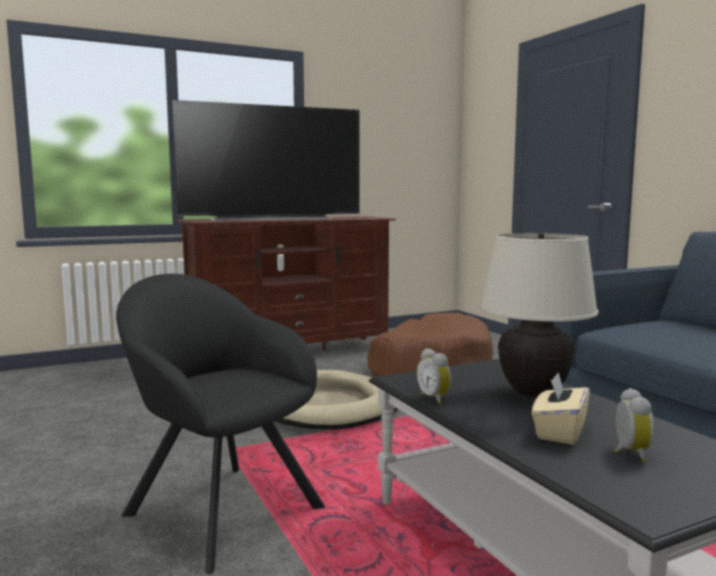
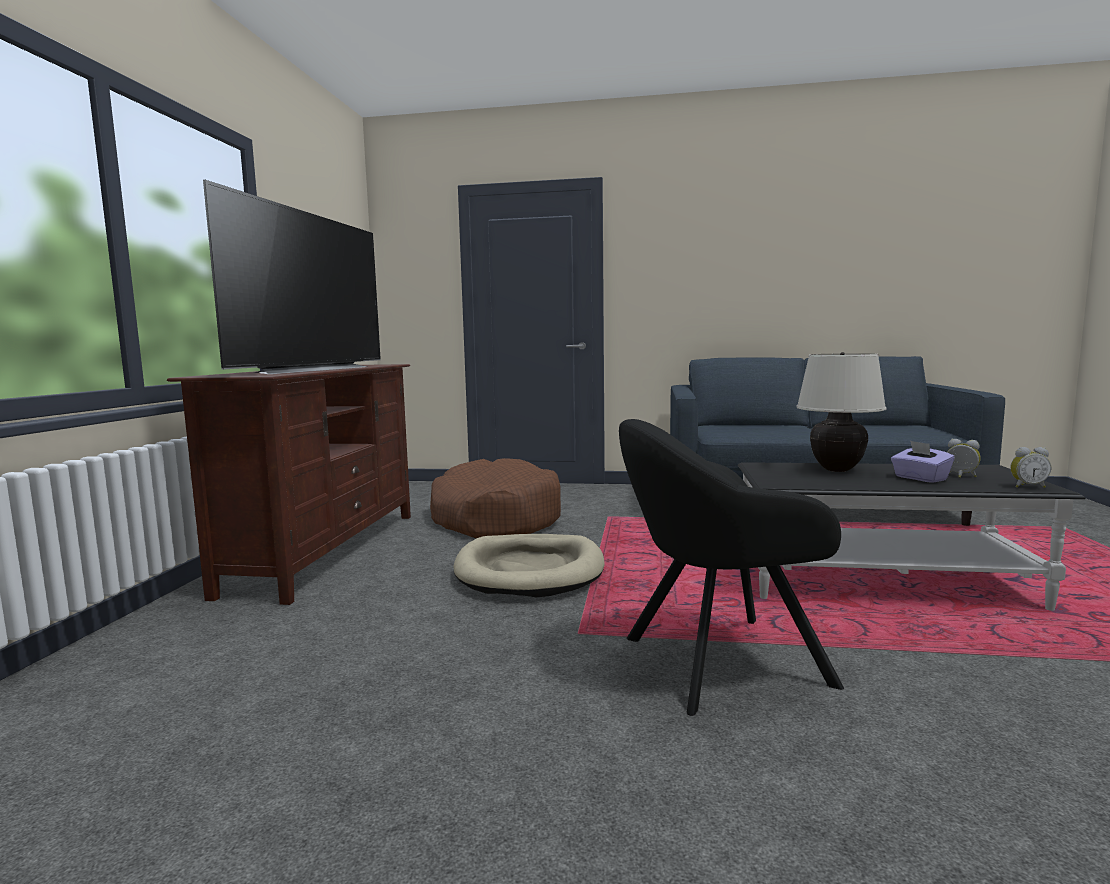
camera: 55 degrees left, 0 degrees up
alarm clock [416,348,451,404] -> alarm clock moved to [1010,447,1051,488]
beige tissue box [532,372,590,445] -> purple tissue box [891,441,955,483]

